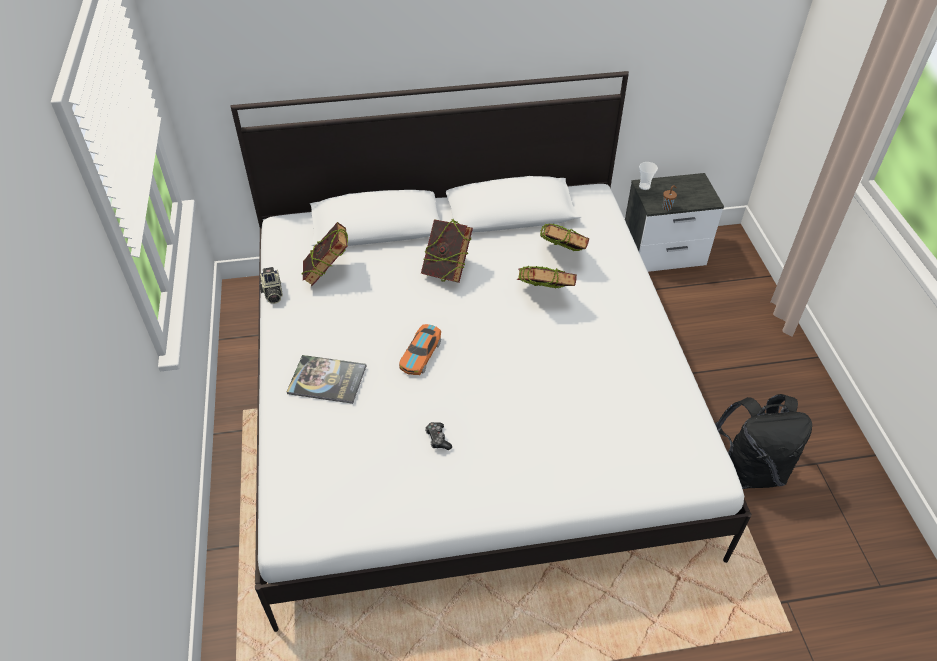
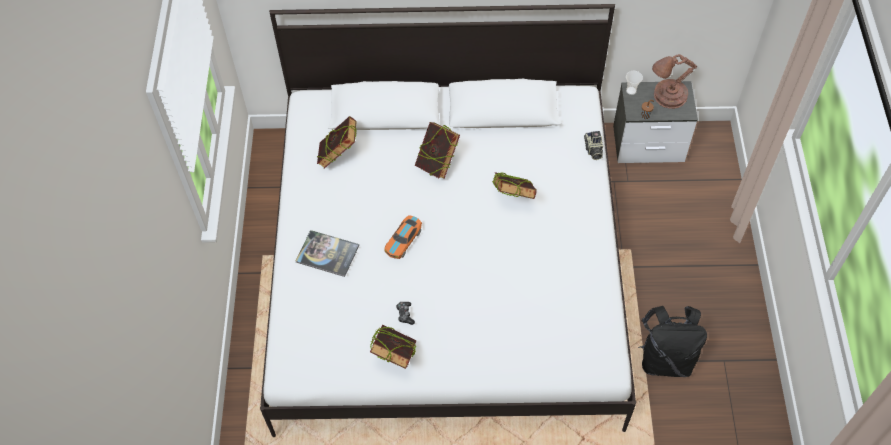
camera: 10 degrees right, 10 degrees up
camera [260,267,283,304] -> camera moved to [584,131,603,160]
book [540,224,589,251] -> book moved to [370,325,417,369]
none -> brown table lamp [652,54,697,109]

